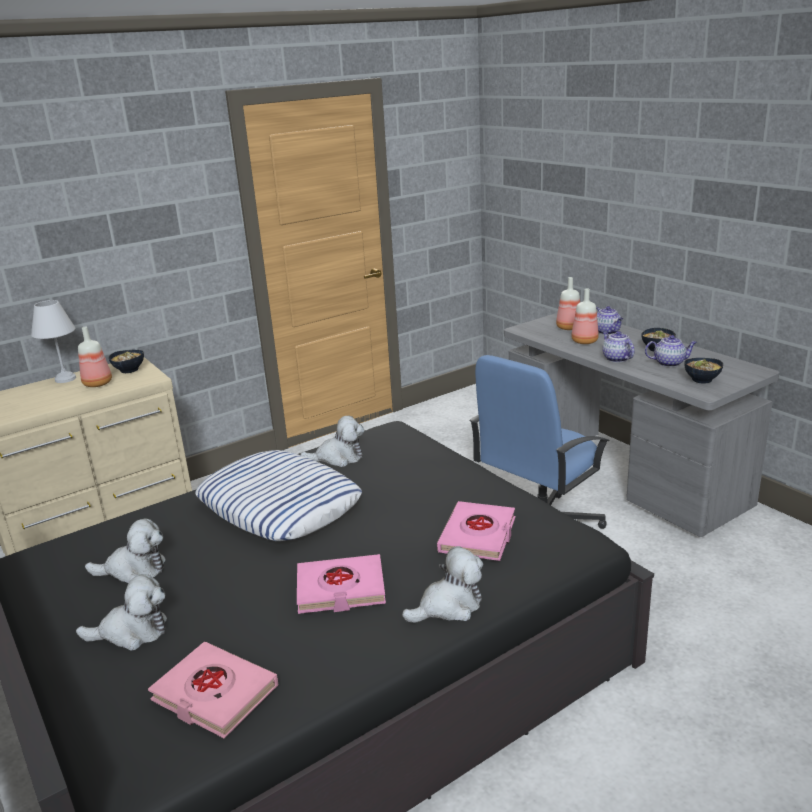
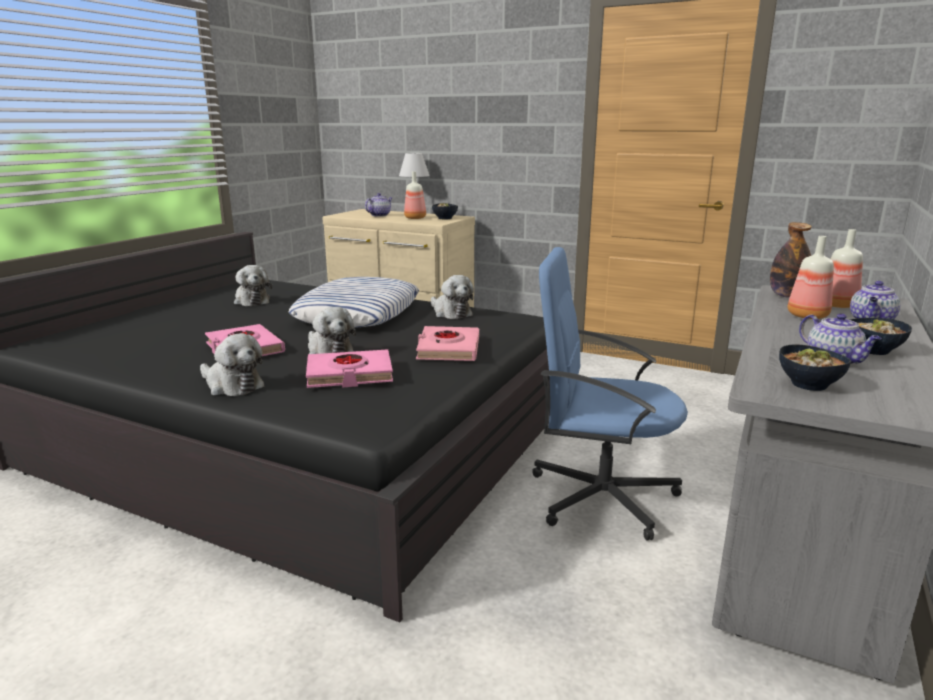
camera: 60 degrees right, 5 degrees down
plush toy [76,574,167,651] -> plush toy moved to [308,307,356,354]
pink book [148,642,278,738] -> pink book moved to [416,326,479,361]
teapot [602,331,635,362] -> teapot moved to [365,193,393,217]
none -> bottle [770,222,812,298]

